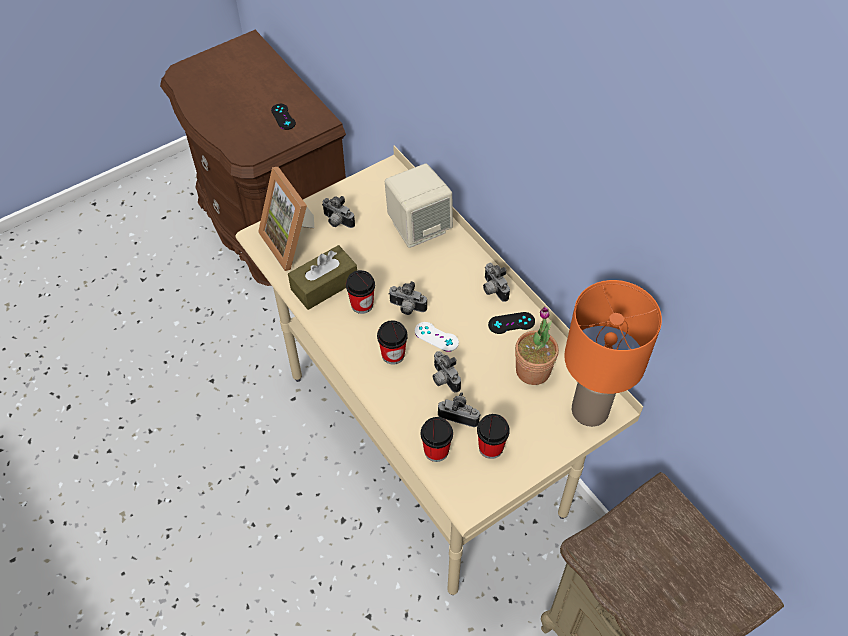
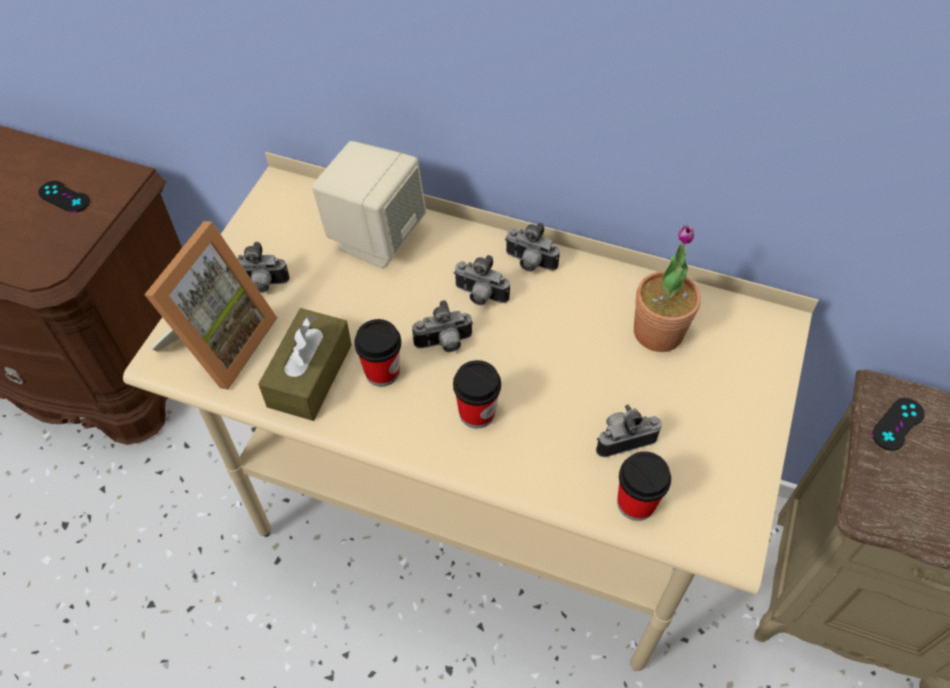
camera: 35 degrees left, 0 degrees up
picture frame [258,167,314,271] -> picture frame turned 90 degrees counterclockwise [144,221,277,390]
white game controller [415,322,459,352] -> none
camera [432,351,461,393] -> camera moved to [453,255,510,305]
cup [477,414,510,459] -> none
black game controller [488,312,535,334] -> black game controller moved to [872,398,925,451]
orange table lamp [564,280,662,427] -> none

